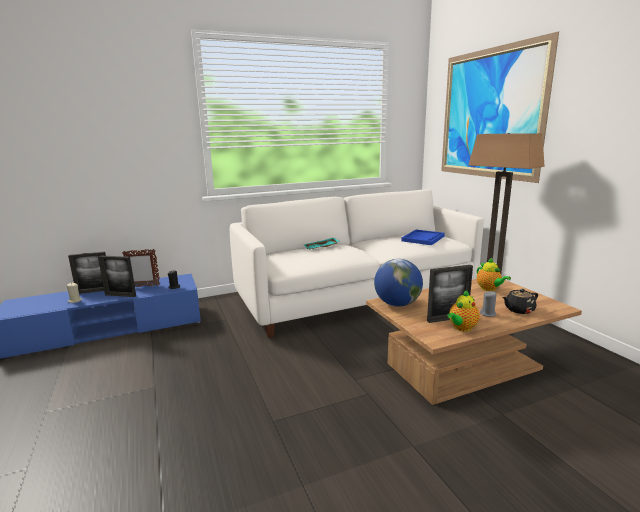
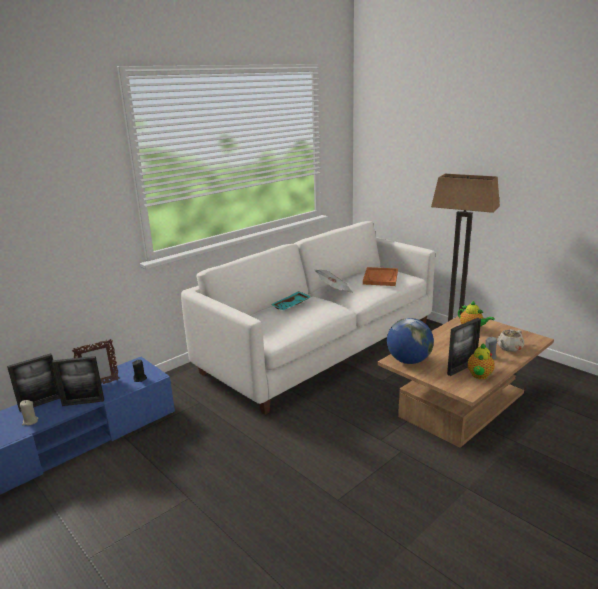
camera: 20 degrees left, 5 degrees up
blue tray [401,230,445,245] -> orange tray [363,267,398,286]
picture [441,31,559,183] -> none
black teapot [502,289,538,314] -> beige teapot [497,329,524,352]
none -> newspaper [315,270,353,293]

